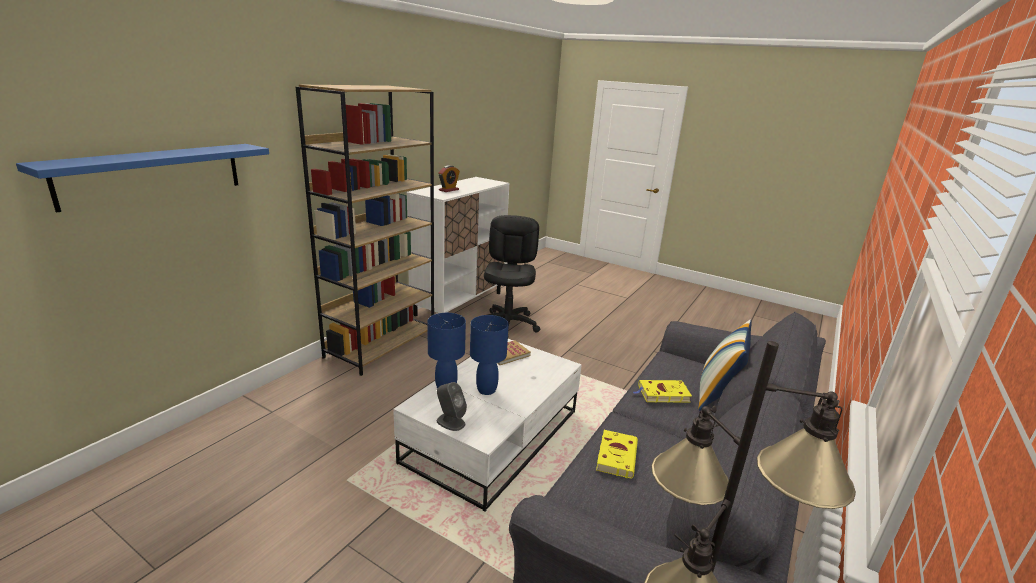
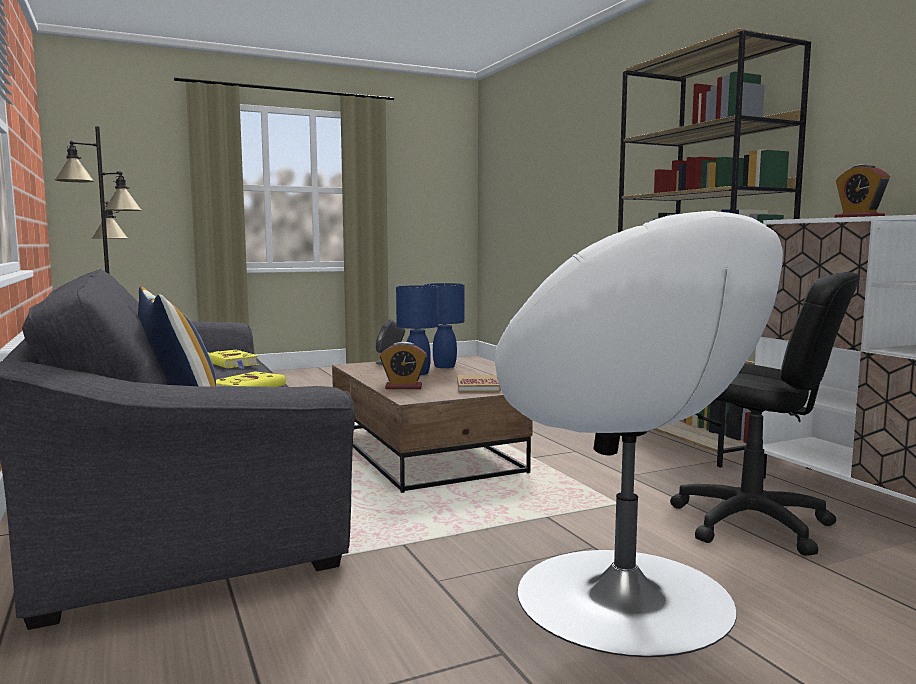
camera: 125 degrees right, 15 degrees down
blue shelf [16,144,269,213] -> none
white coffee table [393,339,582,512] -> brown coffee table [332,357,533,493]
none -> alarm clock [380,342,427,389]
none -> white armchair [495,211,783,657]

